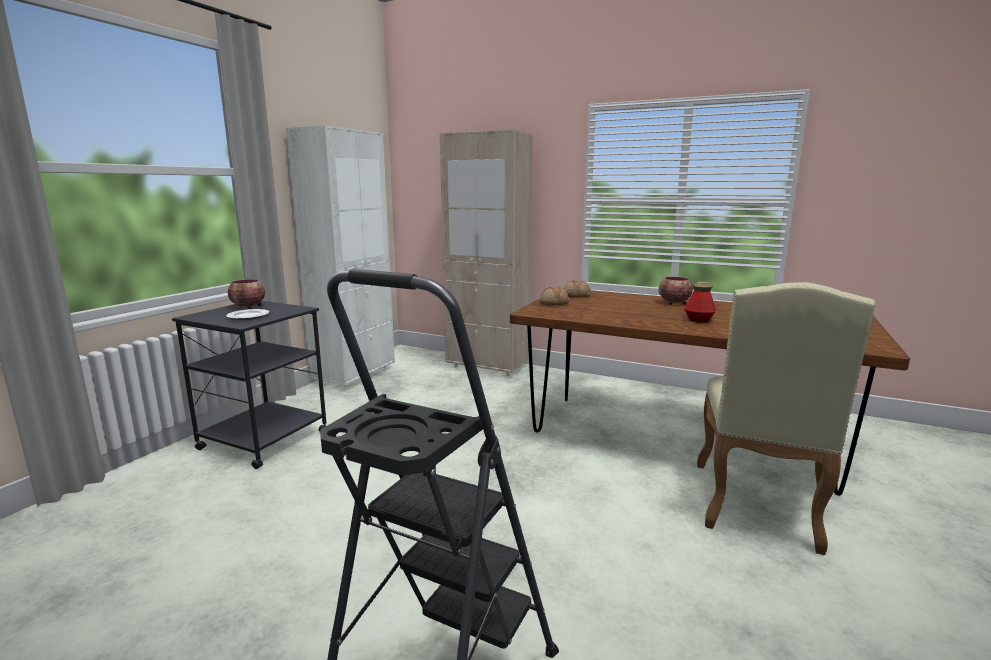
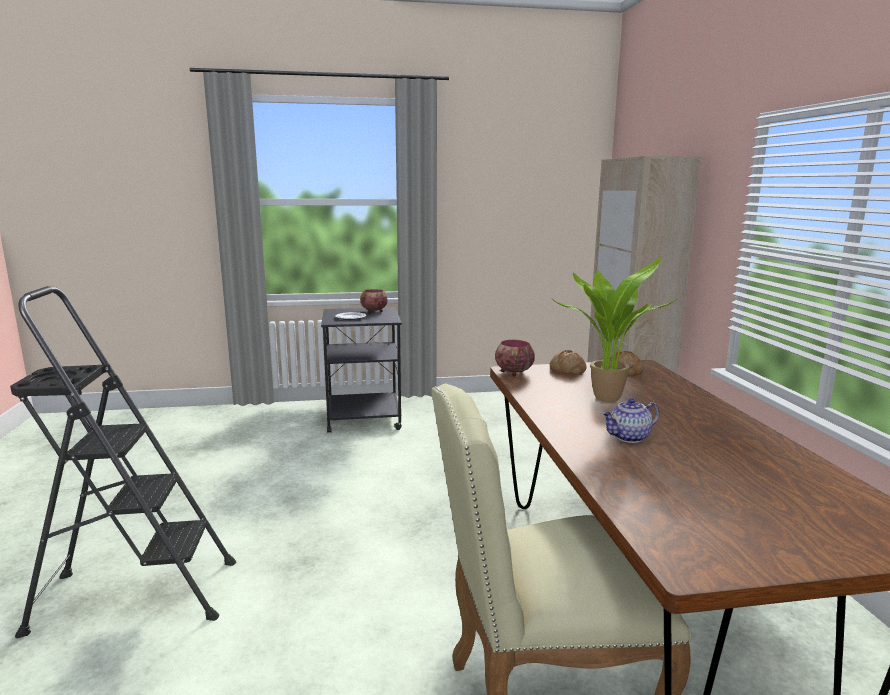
camera: 55 degrees right, 0 degrees up
white cabinet [286,125,395,389] -> none
bowl [659,276,693,305] -> bowl moved to [495,339,535,376]
bottle [684,282,716,323] -> teapot [602,398,660,443]
none -> potted plant [555,257,675,402]

